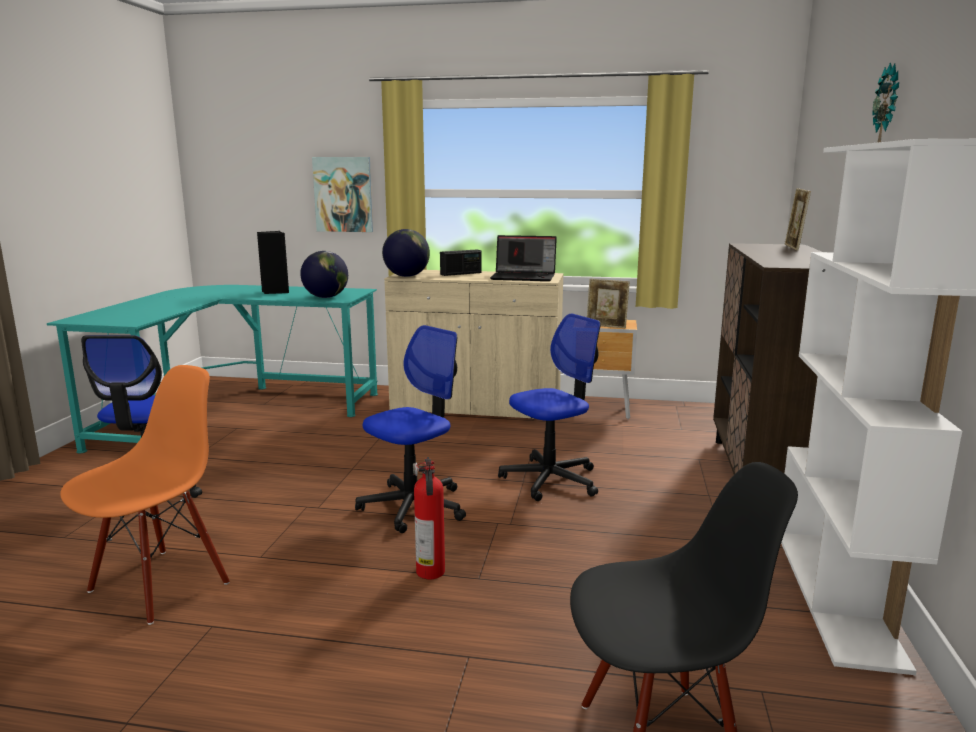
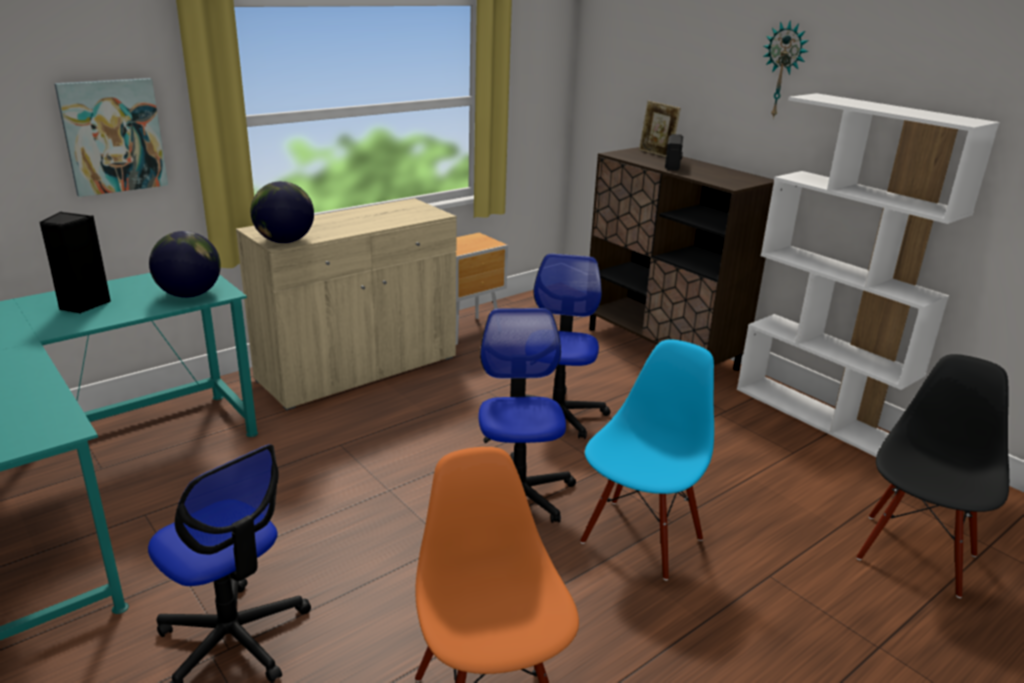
camera: 50 degrees left, 10 degrees up
fire extinguisher [413,457,445,579] -> blue chair [580,339,714,580]
radio [440,250,481,276] -> radio moved to [665,134,683,171]
laptop [490,235,557,281] -> none
picture frame [587,279,630,328] -> none

